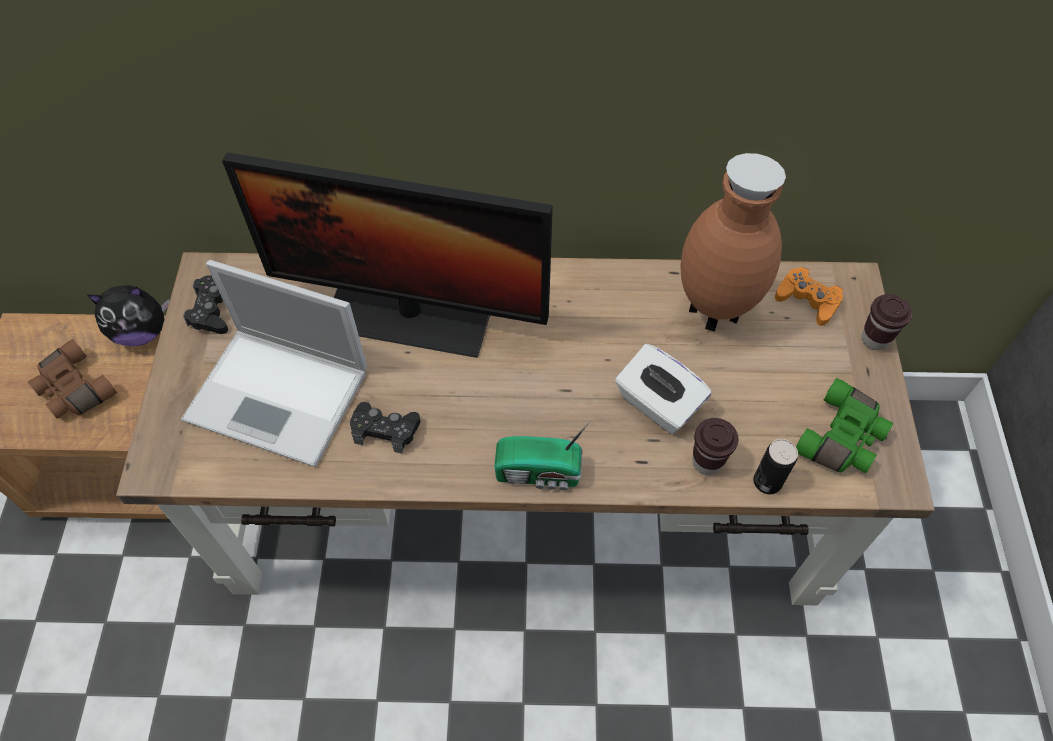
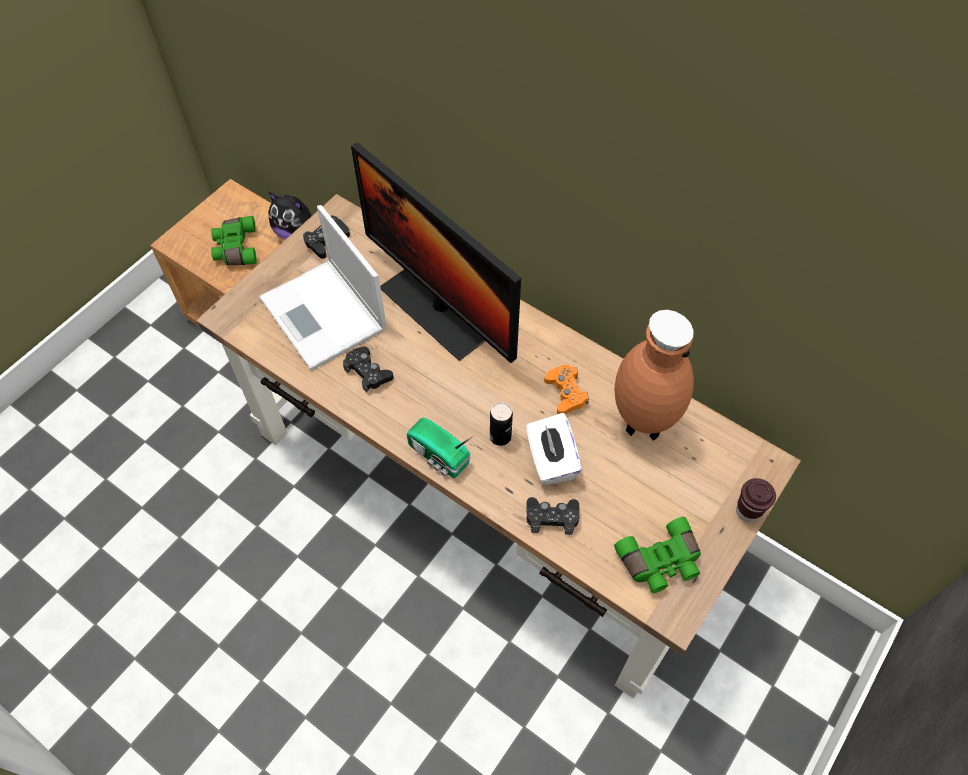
camera: 35 degrees right, 0 degrees up
brown binoculars [28,339,117,419] -> green binoculars [211,216,257,265]
brown cup [692,418,739,475] -> black game controller [526,497,580,535]
can [753,439,798,494] -> can moved to [490,402,513,446]
orange game controller [775,267,843,326] -> orange game controller moved to [544,365,589,414]

